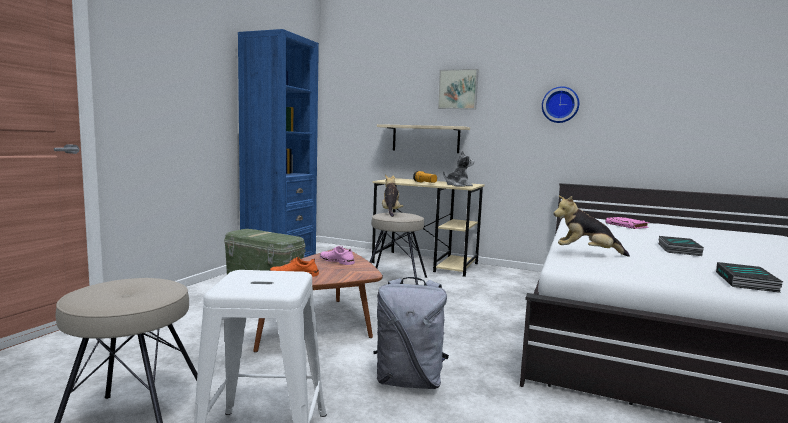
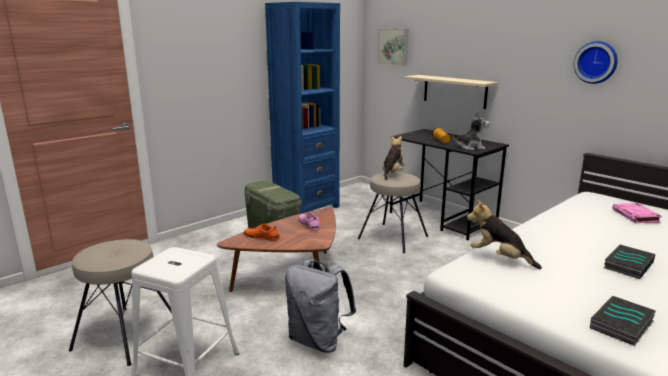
camera: 25 degrees right, 10 degrees up
beige desk [372,178,485,277] -> black desk [390,129,509,241]
picture [438,69,479,109] -> picture moved to [378,29,408,66]

